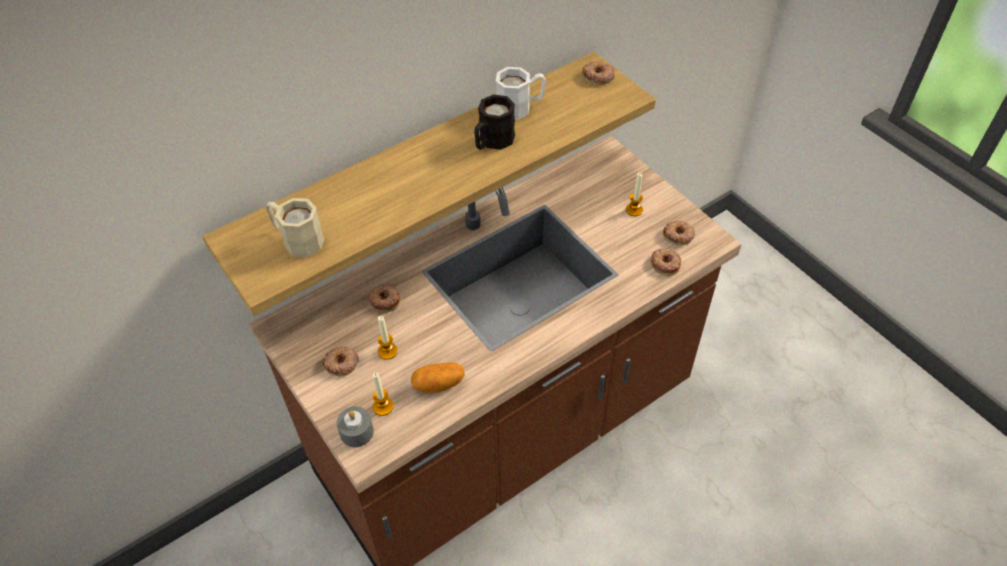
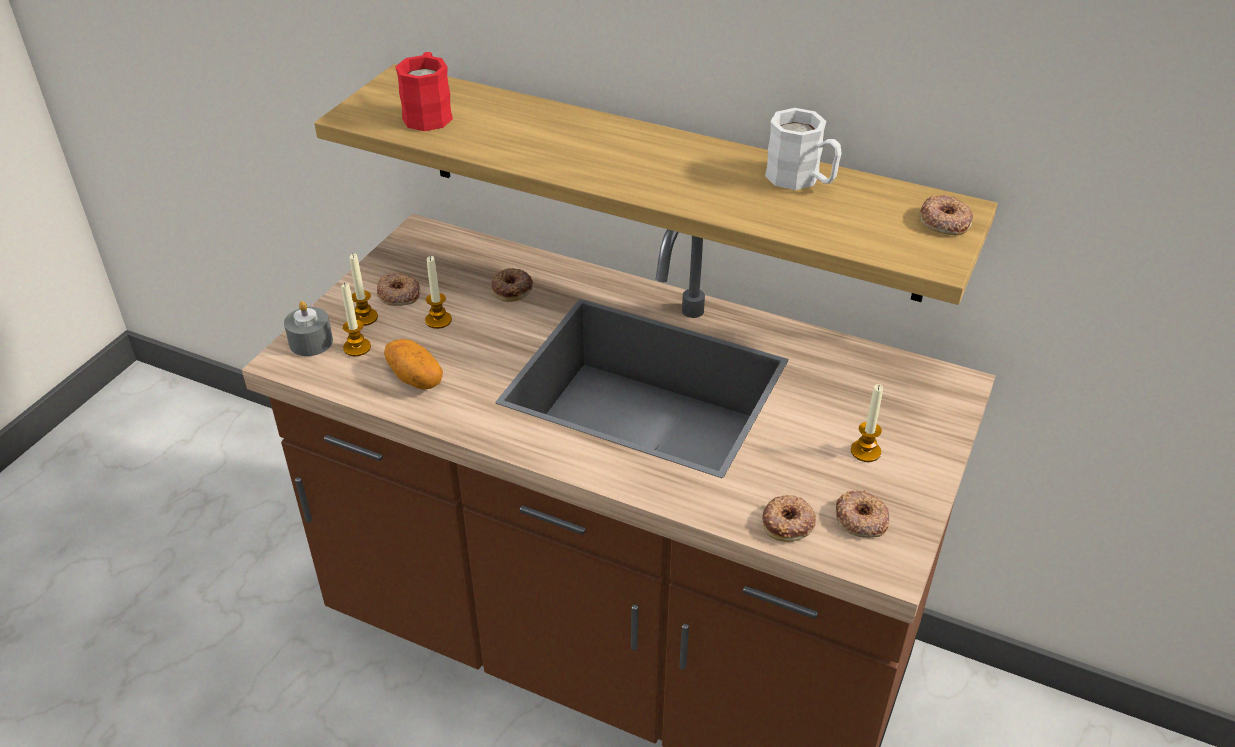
camera: 60 degrees right, 10 degrees down
beige mug [266,198,325,257] -> red mug [395,52,453,131]
black mug [474,94,515,150] -> none
none -> candle [350,254,378,326]

